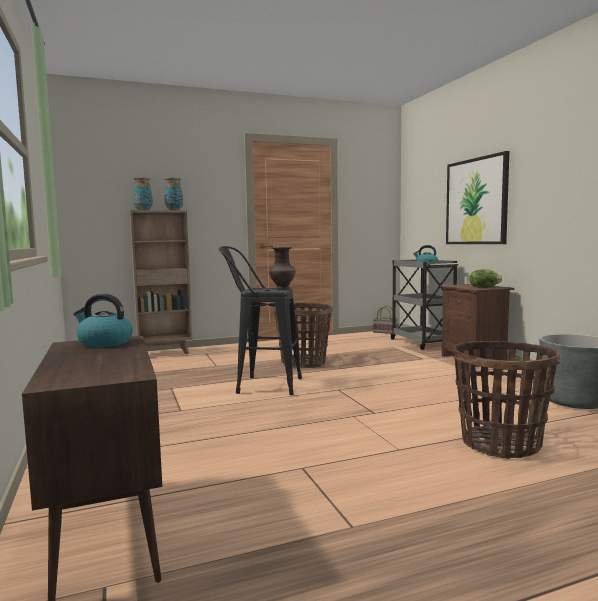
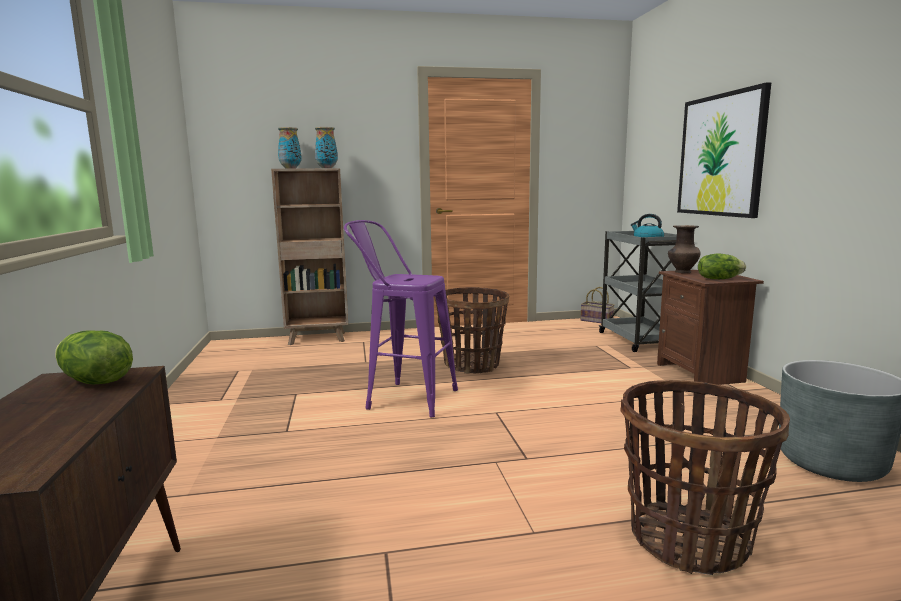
camera: 10 degrees right, 5 degrees up
kettle [74,294,133,348] -> lettuce [55,331,133,385]
black stool [219,246,302,395] -> purple stool [344,220,458,417]
brown vase [269,247,295,289] -> brown vase moved to [668,225,701,273]

